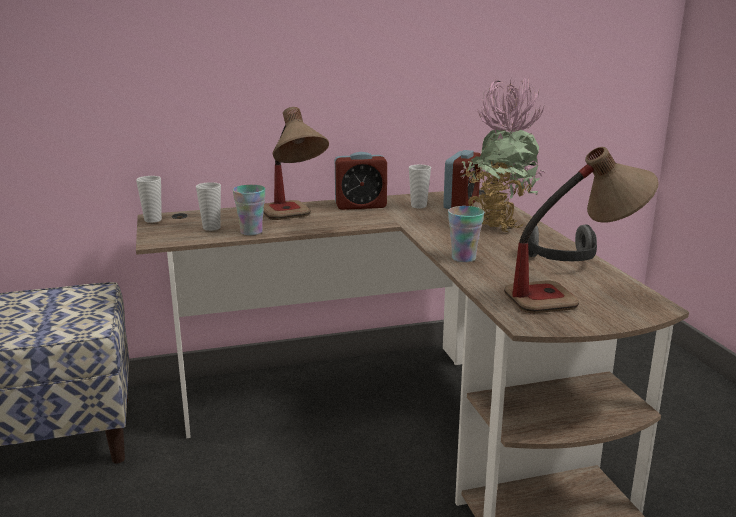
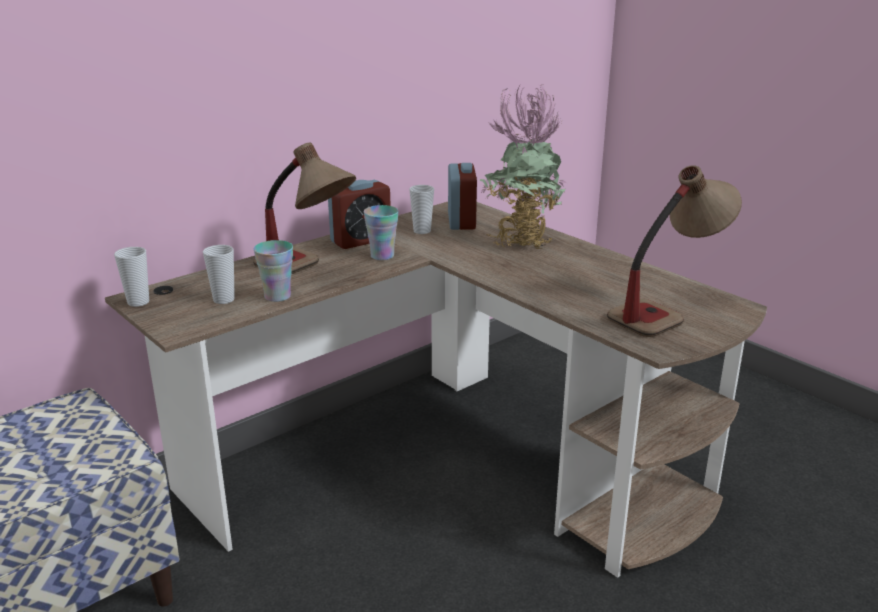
camera: 25 degrees left, 5 degrees up
cup [448,206,484,262] -> cup moved to [364,205,399,260]
headphones [528,225,597,261] -> none

